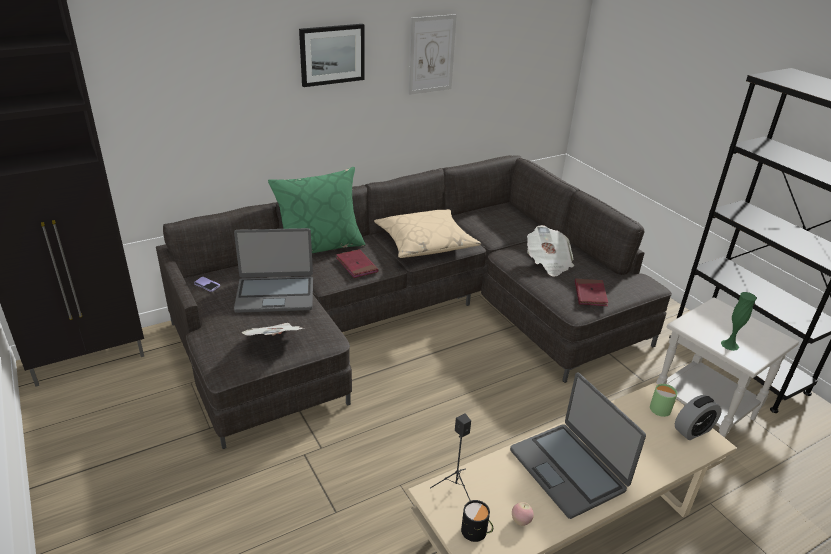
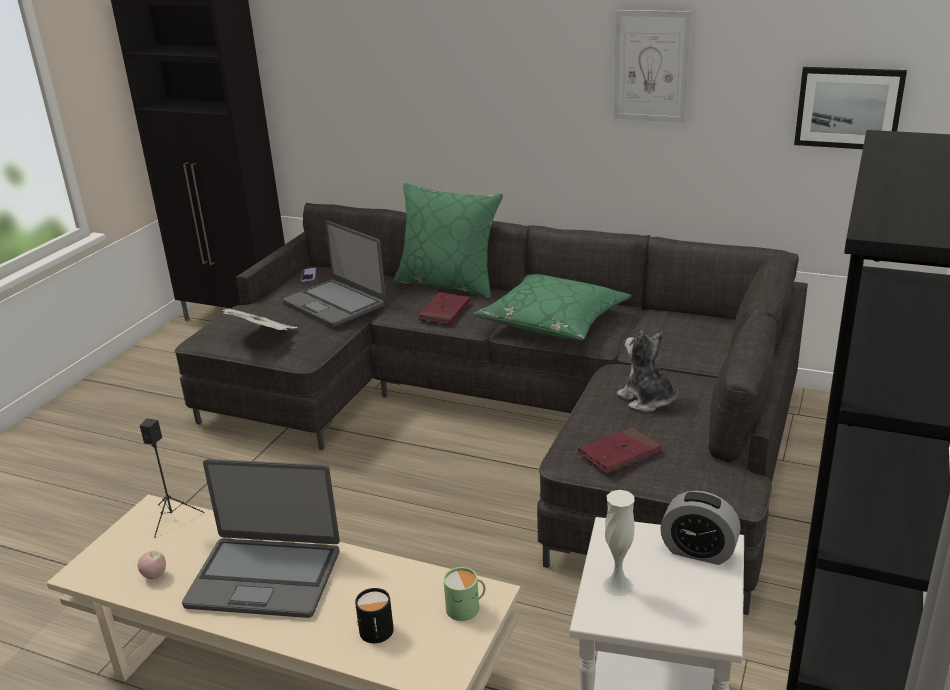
camera: 55 degrees right, 5 degrees down
picture [299,24,365,87] -> picture moved to [794,67,907,149]
beige pillow [374,209,481,258] -> green pillow [473,274,631,340]
black mug [461,500,493,542] -> black mug moved to [355,588,394,643]
laptop [510,372,646,519] -> laptop turned 105 degrees counterclockwise [182,459,340,618]
newspaper [527,225,574,277] -> plush toy [617,330,678,412]
alarm clock [675,395,721,440] -> alarm clock moved to [660,491,741,565]
green vase [721,292,756,351] -> white vase [602,490,635,596]

